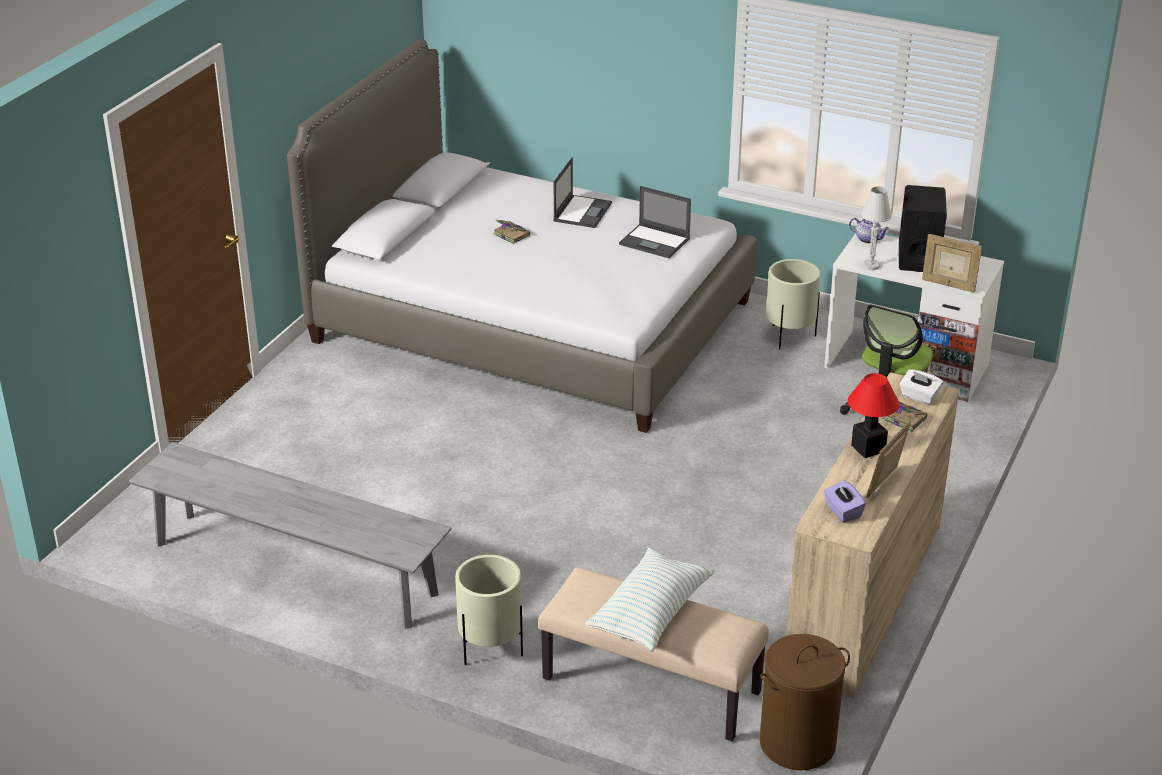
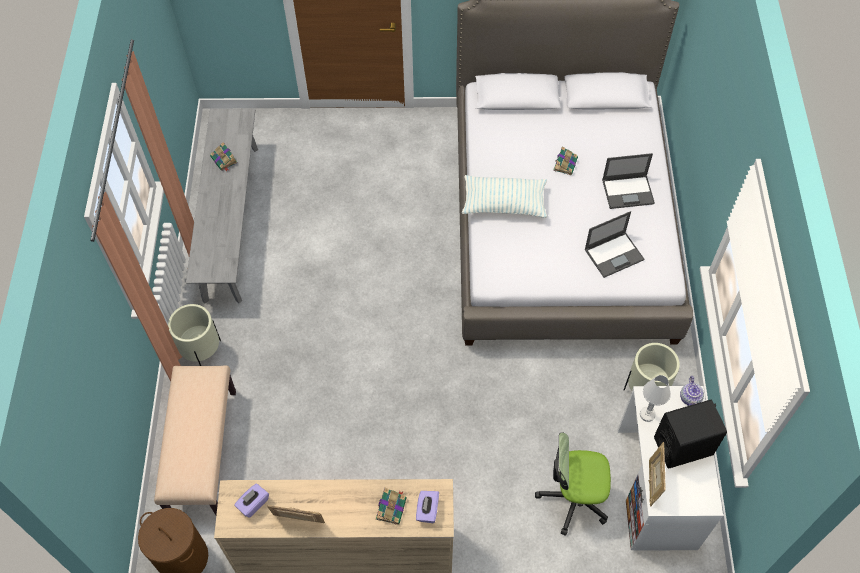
camera: 65 degrees right, 25 degrees up
pillow [585,548,714,652] -> pillow moved to [462,175,547,218]
laptop [619,186,691,258] -> laptop turned 120 degrees counterclockwise [584,211,644,278]
table lamp [848,373,899,458] -> none
white tissue box [900,370,943,405] -> purple tissue box [416,491,439,523]
none -> book [210,142,238,172]

